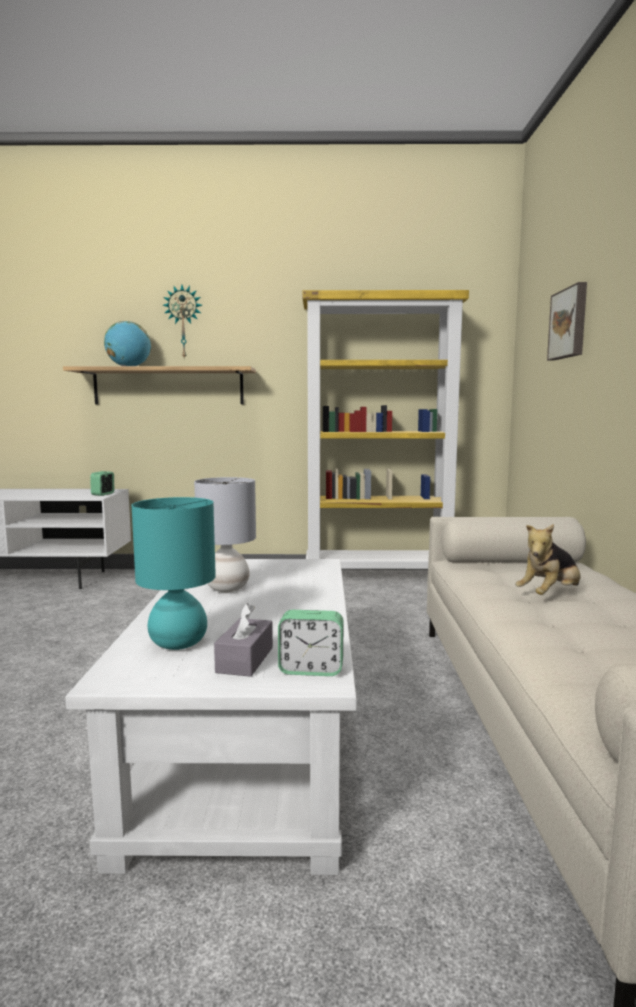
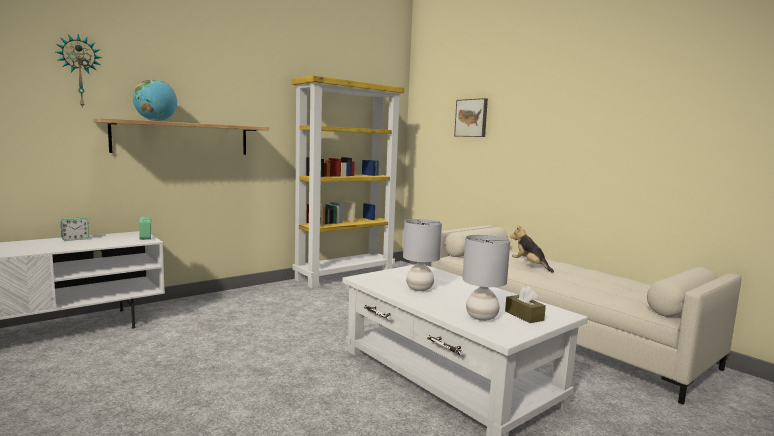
camera: 40 degrees left, 0 degrees up
turquoise table lamp [132,497,216,650] -> grey table lamp [463,234,510,321]
wall clock [163,285,202,360] -> wall clock moved to [56,34,102,109]
grey tissue box [214,603,273,677] -> brown tissue box [505,286,546,323]
alarm clock [278,610,344,676] -> alarm clock moved to [60,217,89,241]
plush toy [515,524,581,595] -> plush toy turned 135 degrees clockwise [510,225,554,273]

